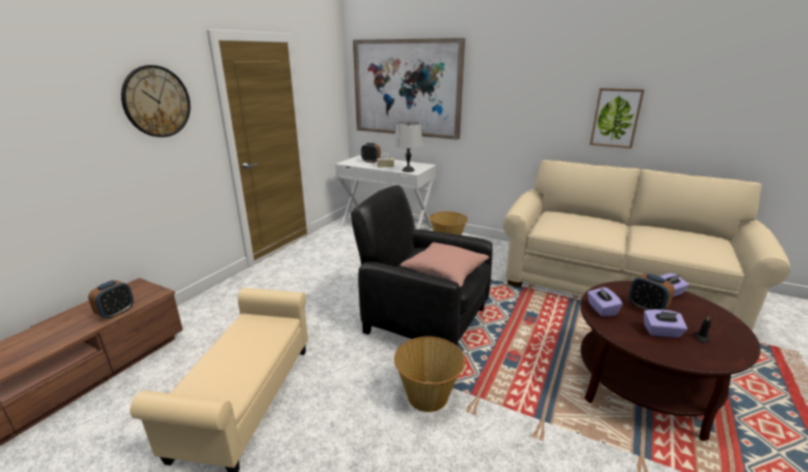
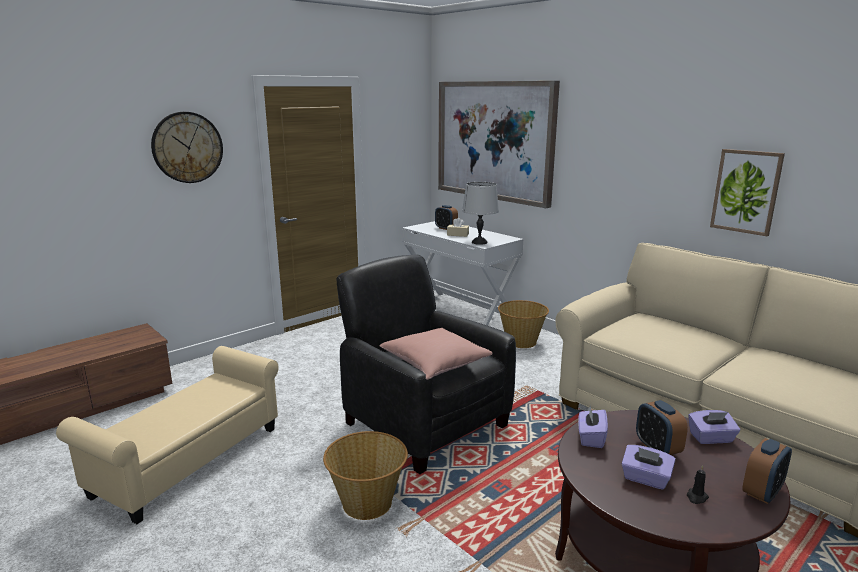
camera: 20 degrees right, 5 degrees down
alarm clock [88,280,134,319] -> alarm clock moved to [742,438,792,504]

